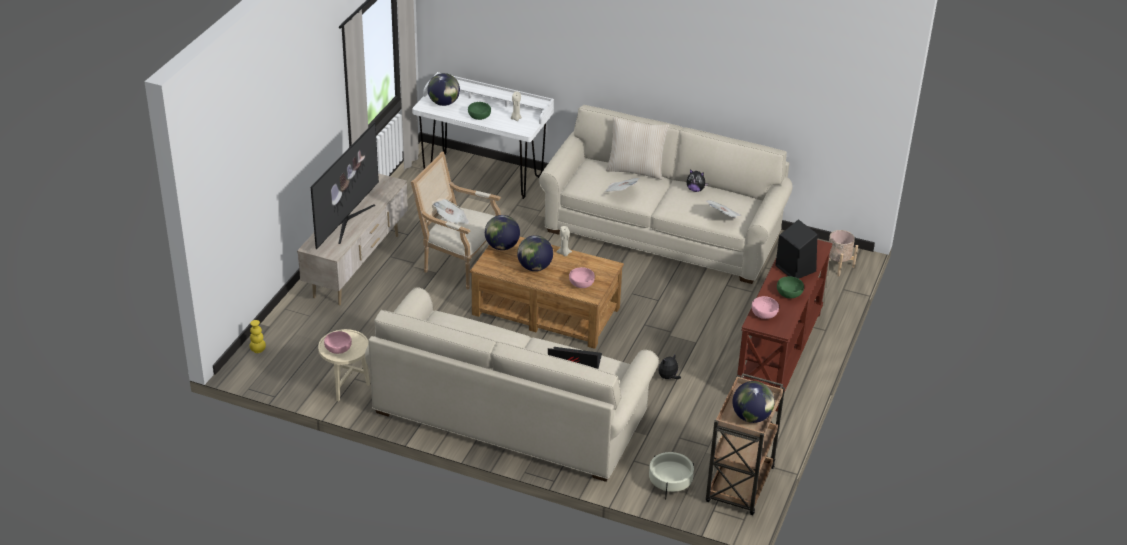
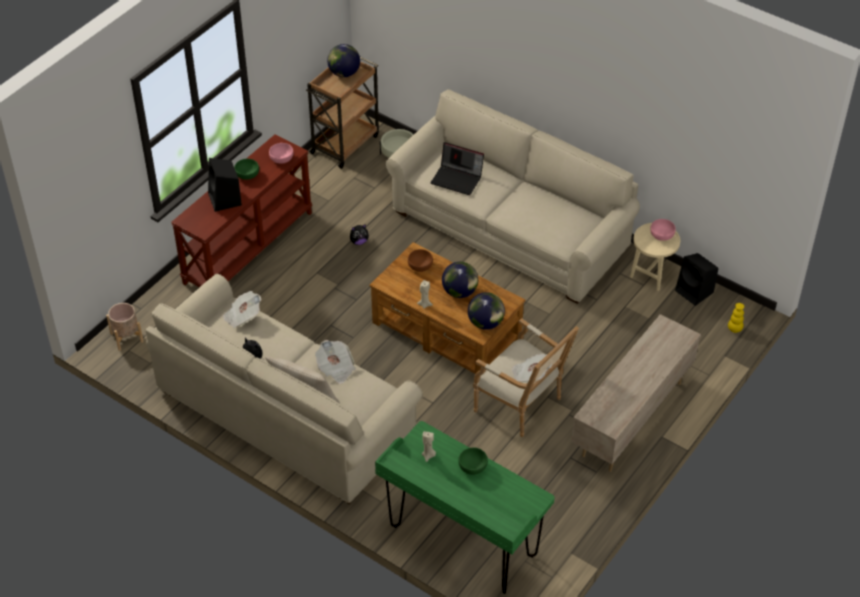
camera: 165 degrees left, 10 degrees up
television [311,122,379,249] -> none
white desk [412,72,554,199] -> green desk [375,421,555,594]
globe [428,73,460,106] -> none
pink bowl [569,267,595,288] -> brown bowl [408,249,433,272]
none -> black speaker [675,253,718,306]

